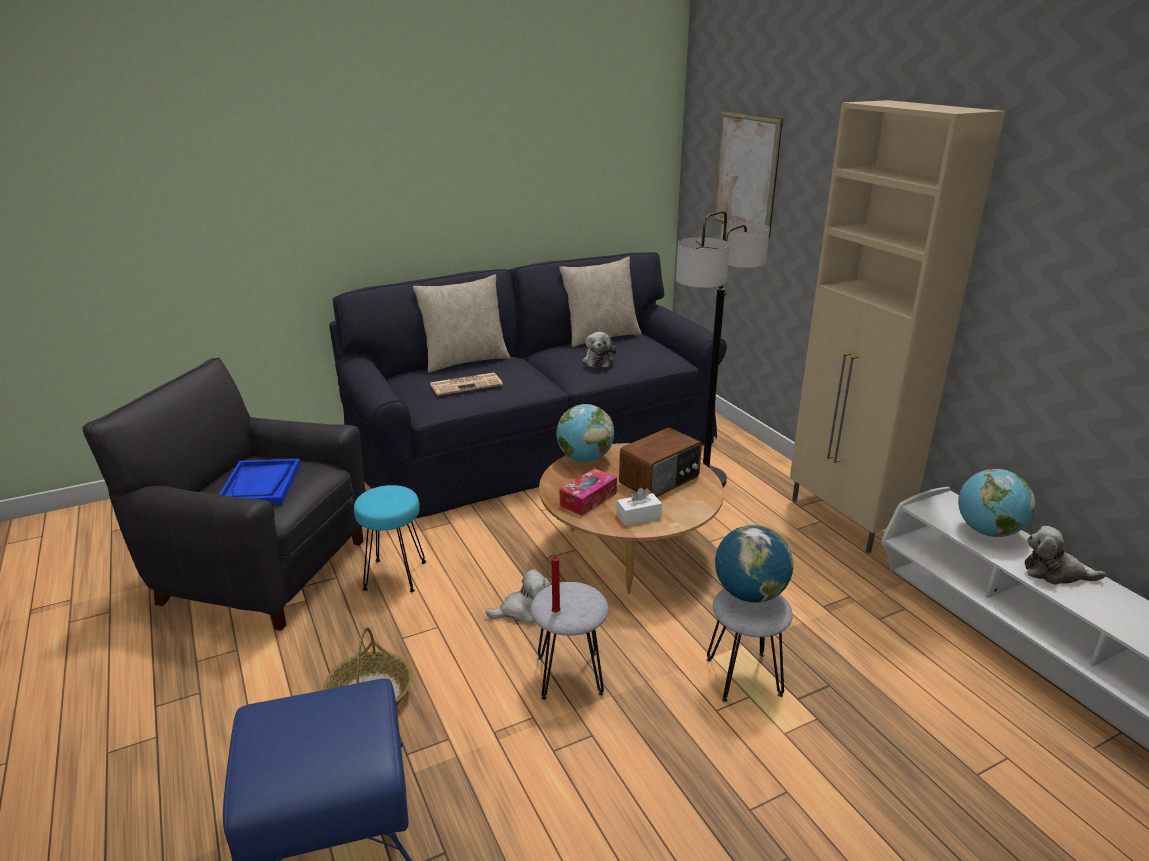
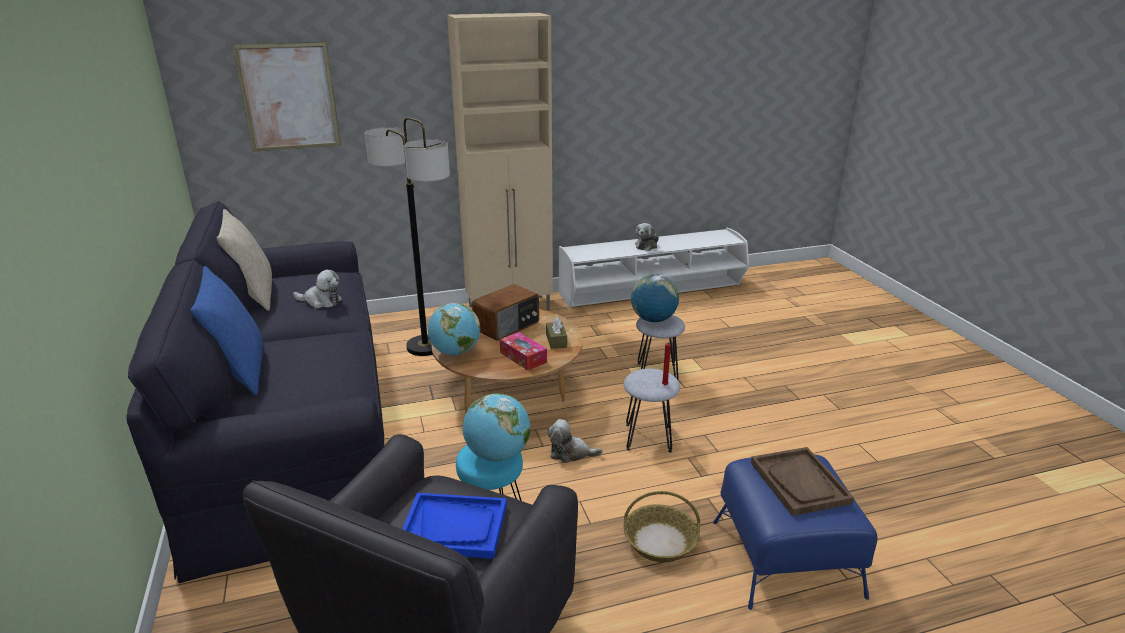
camera: 80 degrees left, 0 degrees up
beige pillow [413,274,510,373] -> blue pillow [190,266,263,395]
newspaper [430,373,503,396] -> none
plush toy [485,569,551,623] -> plush toy turned 75 degrees counterclockwise [547,419,603,463]
white tissue box [616,488,662,525] -> brown tissue box [546,317,567,349]
radio [619,427,702,497] -> radio turned 75 degrees clockwise [472,284,539,341]
globe [958,469,1035,537] -> globe moved to [463,393,530,462]
none -> brown tray [751,447,854,516]

